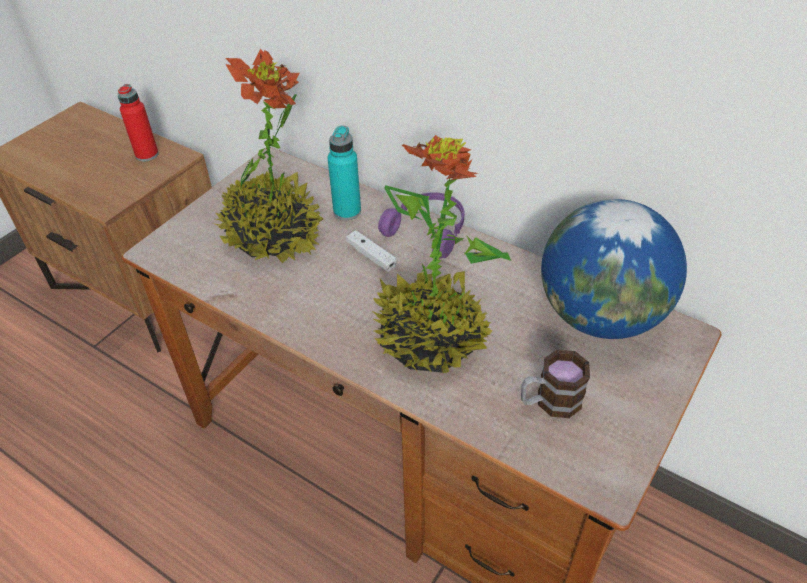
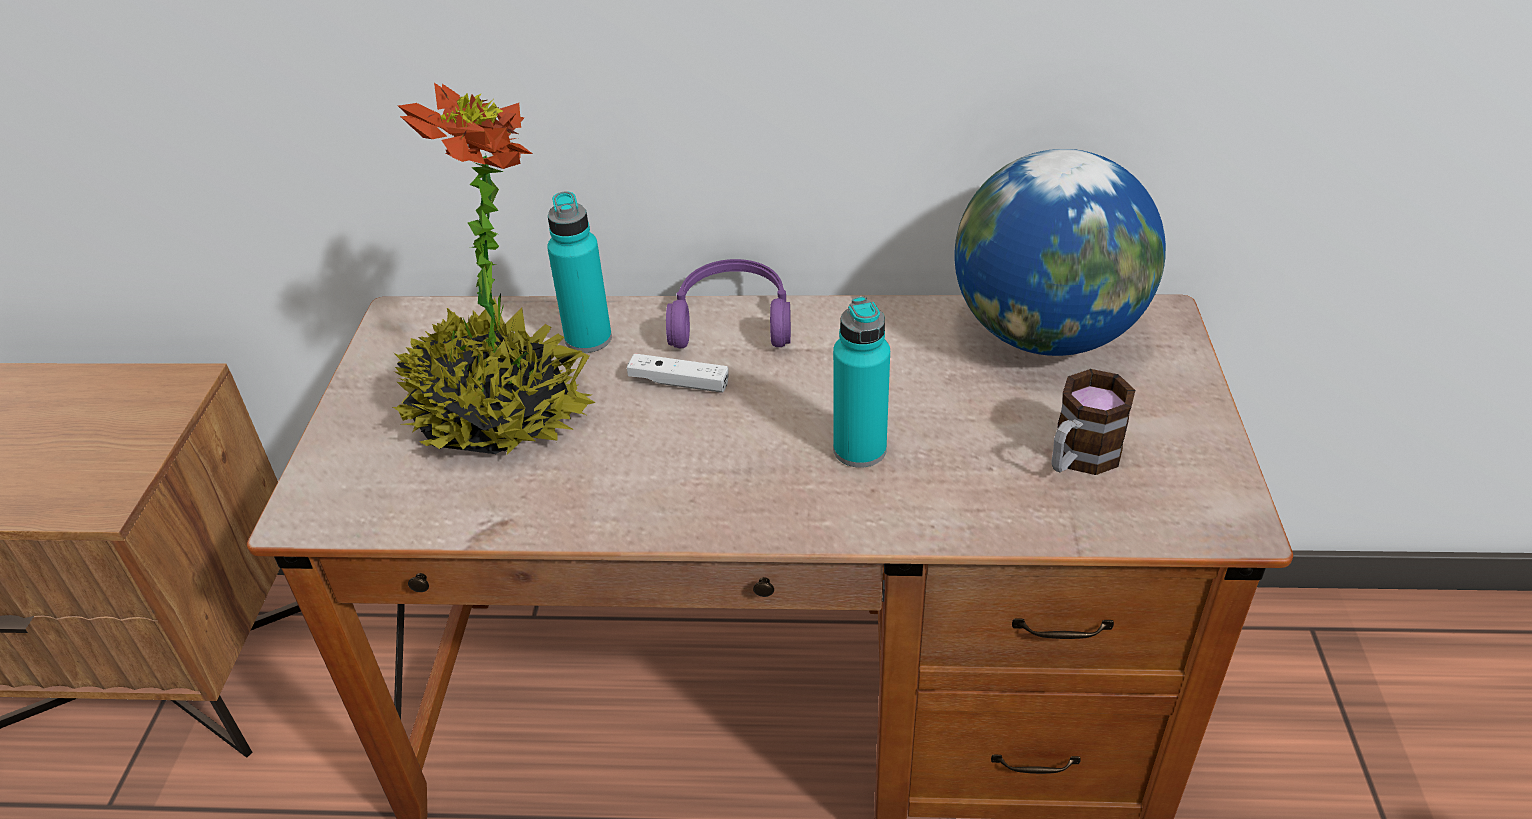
camera: 30 degrees left, 5 degrees down
red bottle [118,84,159,161] -> none
potted plant [373,135,511,373] -> turquoise bottle [833,297,890,468]

